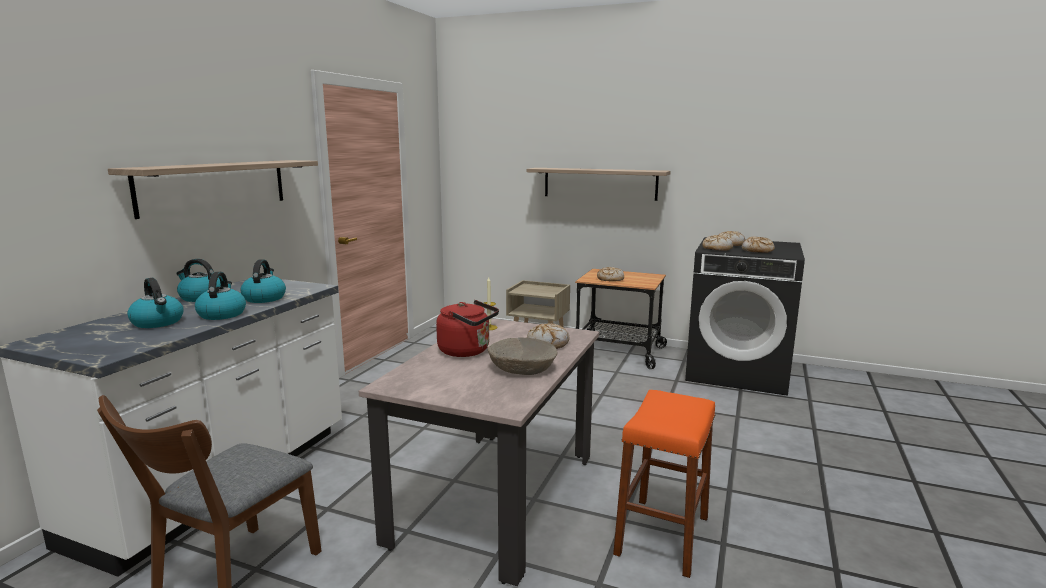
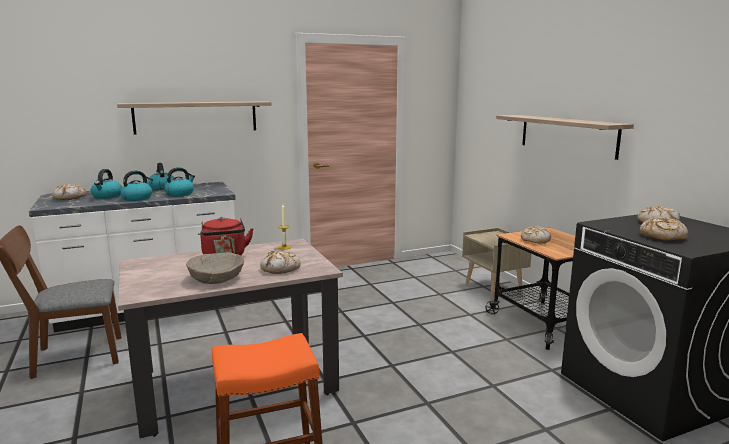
camera: 45 degrees right, 0 degrees up
bread [702,235,733,251] -> bread moved to [53,184,87,200]

